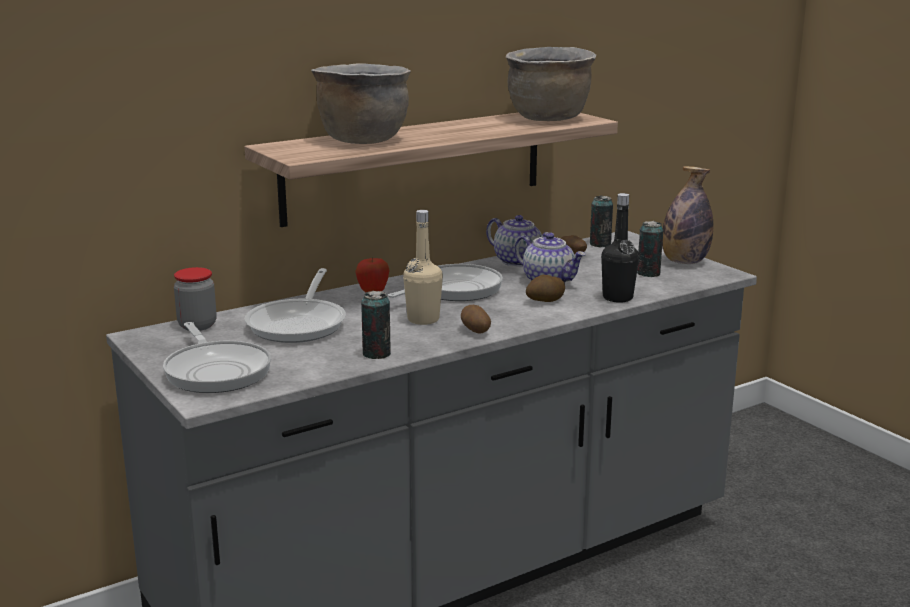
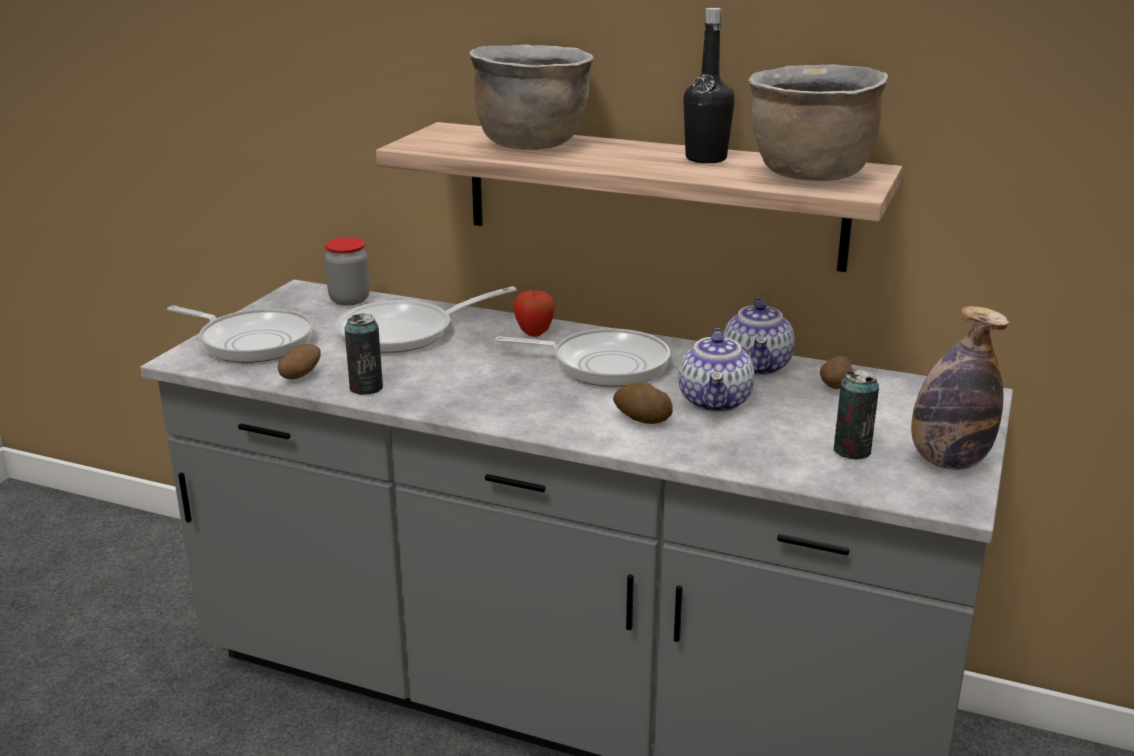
camera: 55 degrees right, 5 degrees up
frying pan [163,322,271,393] -> frying pan turned 90 degrees counterclockwise [167,306,313,363]
beige bottle [403,210,443,325] -> none
potato [461,305,491,334] -> potato moved to [278,344,321,380]
can [590,196,613,247] -> none
black bottle [601,193,639,303] -> black bottle moved to [683,8,735,163]

